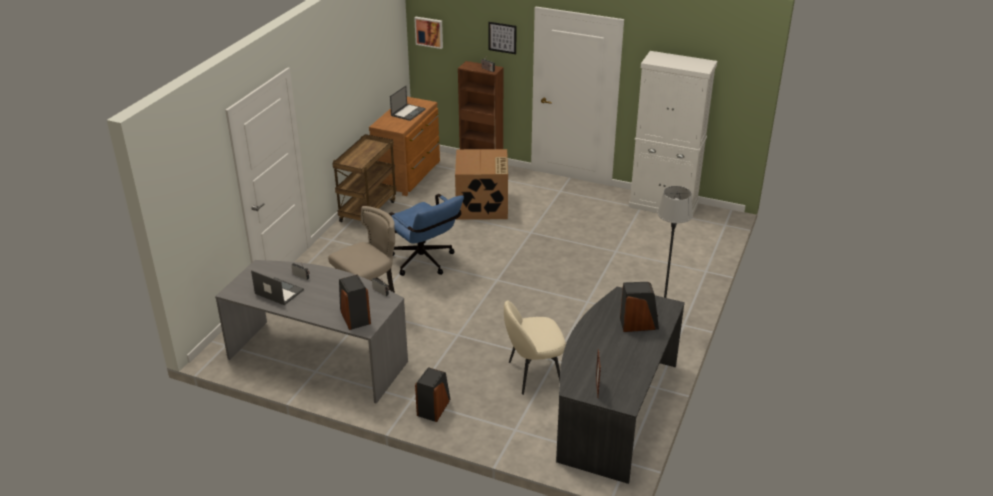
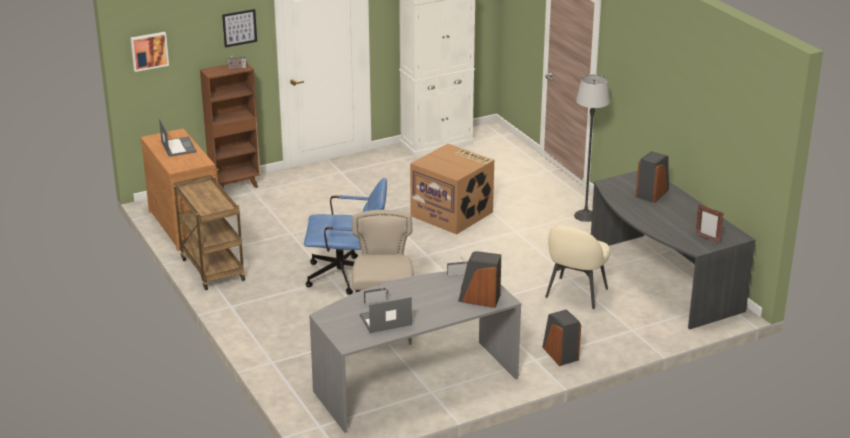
camera: 50 degrees left, 5 degrees down
cardboard box [455,149,508,220] -> cardboard box moved to [410,144,494,234]

